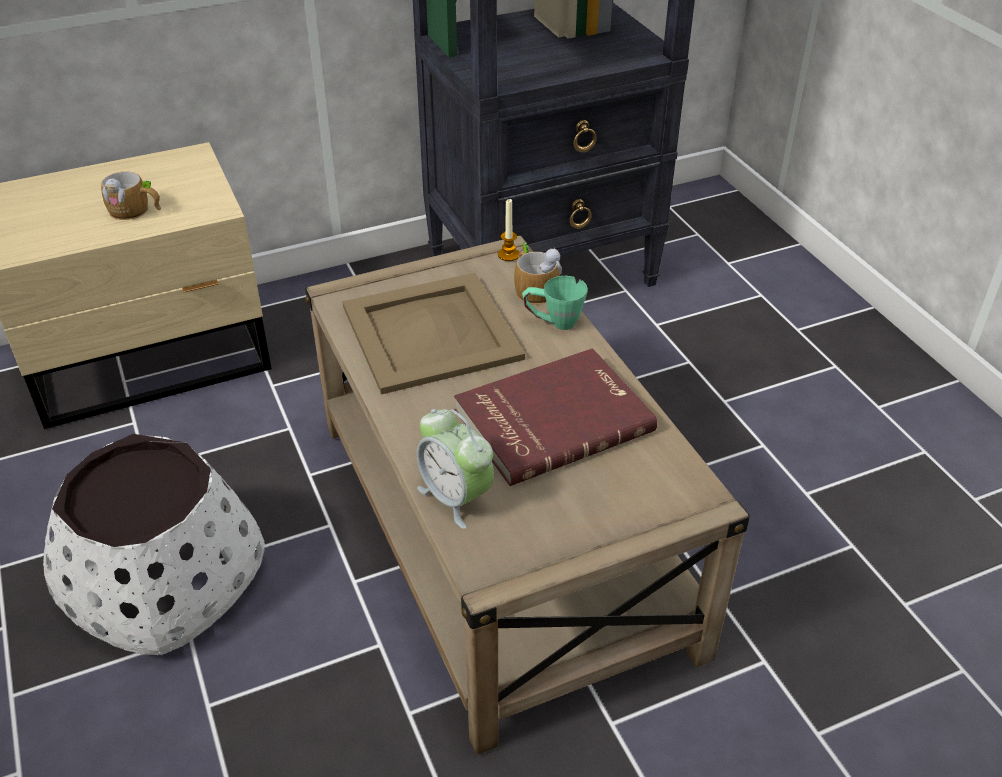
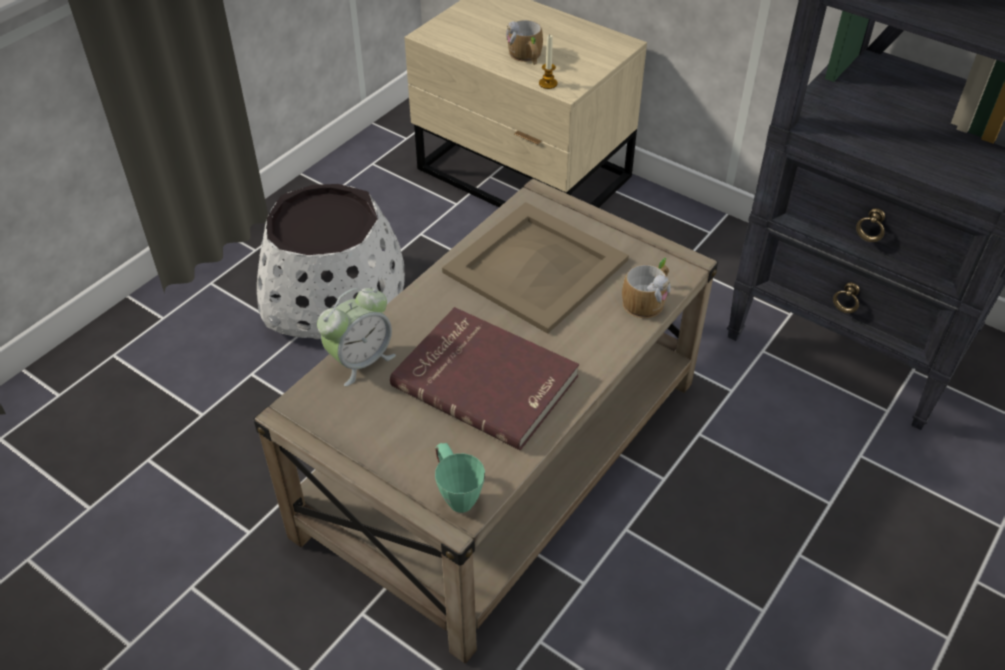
camera: 60 degrees right, 5 degrees up
alarm clock [416,409,494,529] -> alarm clock turned 150 degrees counterclockwise [317,288,396,386]
candle [498,199,520,261] -> candle moved to [539,35,557,89]
green mug [522,276,588,330] -> green mug moved to [435,443,485,513]

